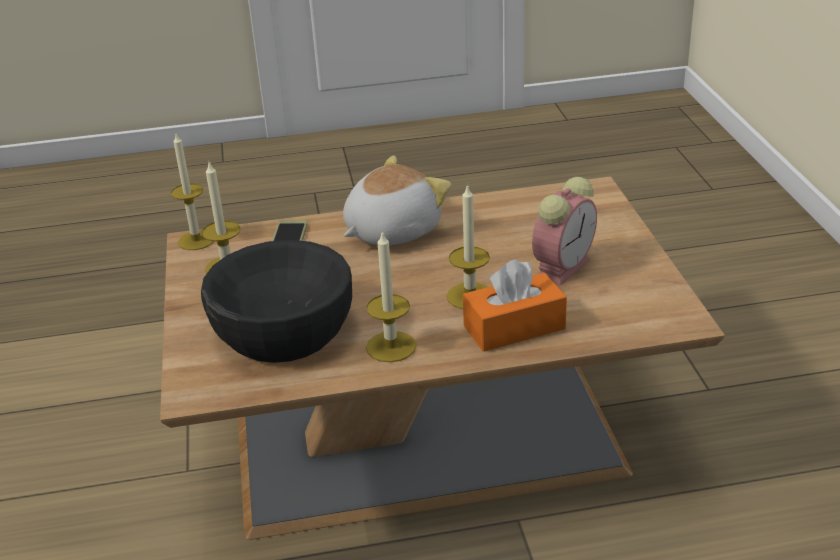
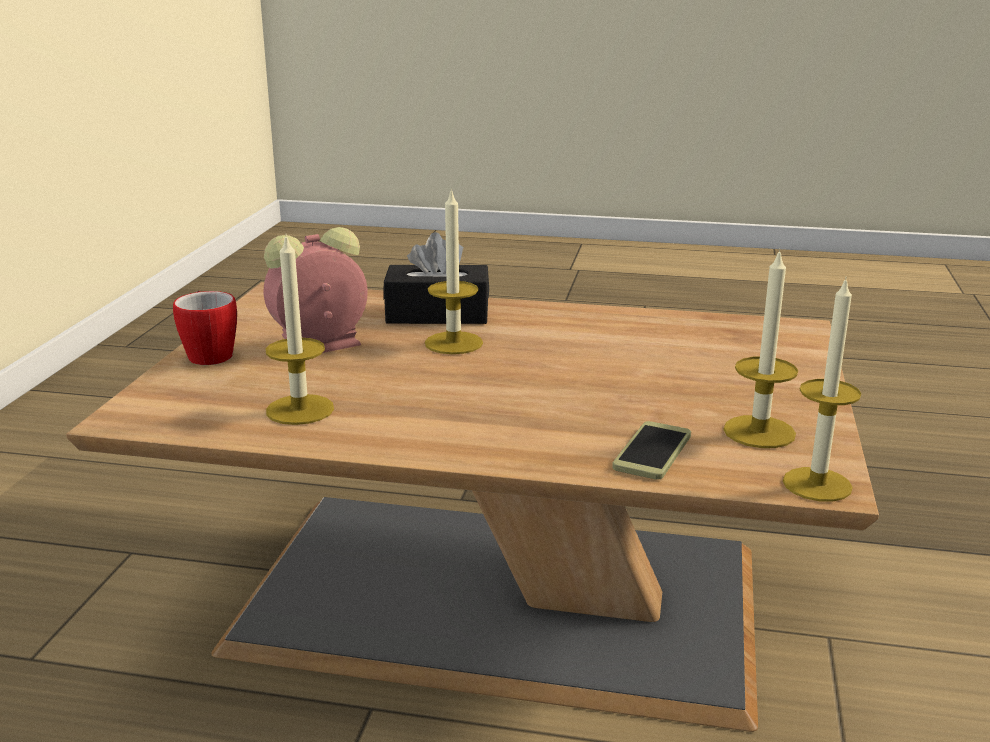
camera: 160 degrees left, 10 degrees down
black bowl [201,240,352,363] -> none
plush toy [343,155,451,245] -> none
candle [366,230,416,362] -> candle moved to [266,236,334,425]
orange tissue box [463,259,567,352] -> black tissue box [384,232,489,324]
none -> mug [173,291,237,365]

